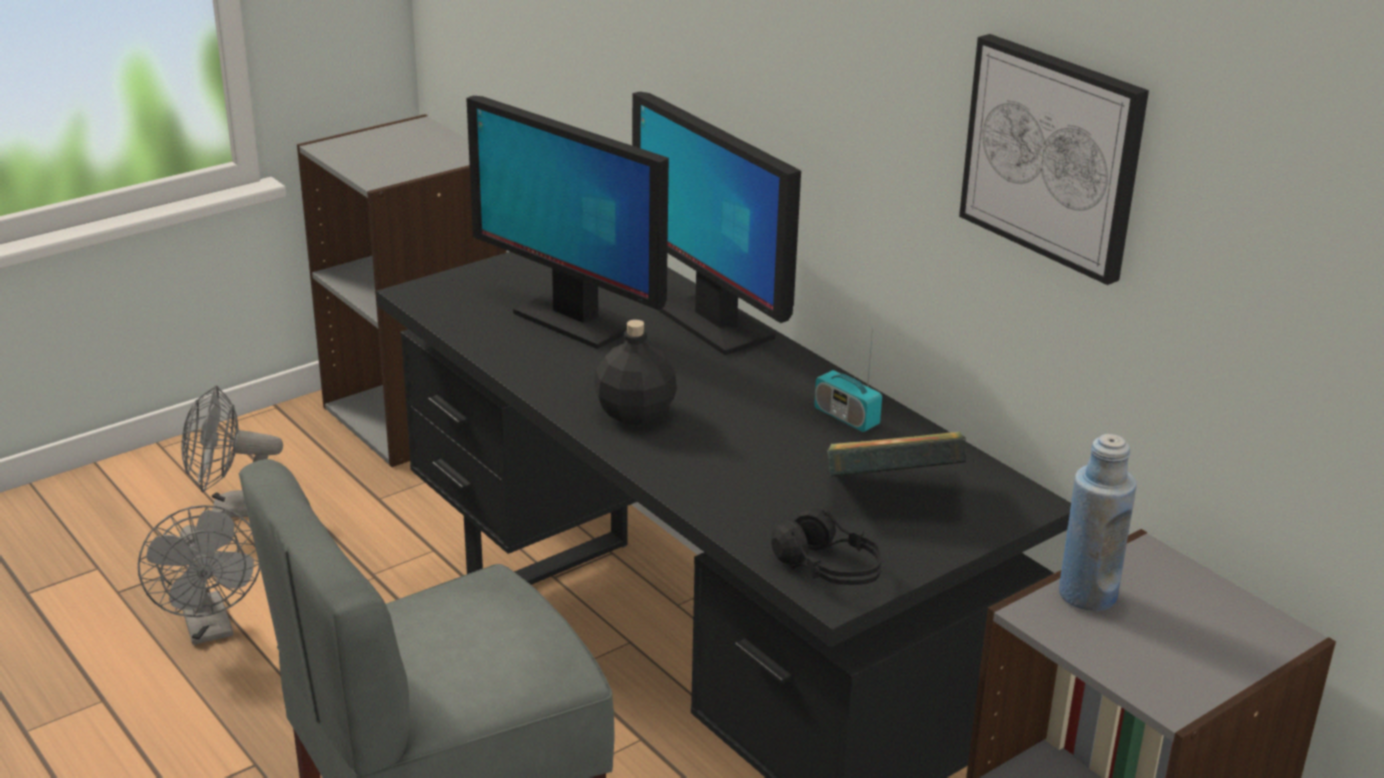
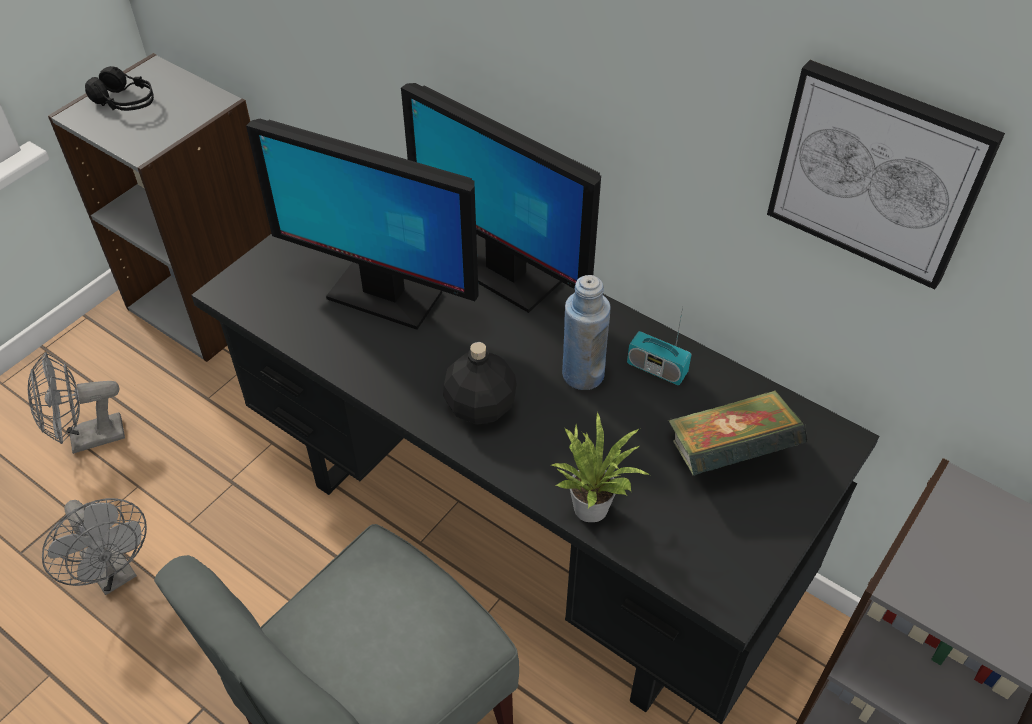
camera: 15 degrees left, 20 degrees up
black headphones [771,508,882,585] -> black headphones moved to [85,66,154,111]
blue bottle [1059,434,1137,611] -> blue bottle moved to [562,275,611,390]
none -> potted plant [551,412,650,522]

